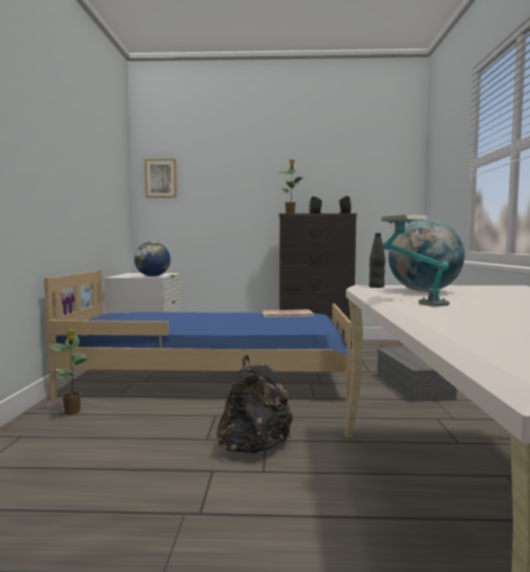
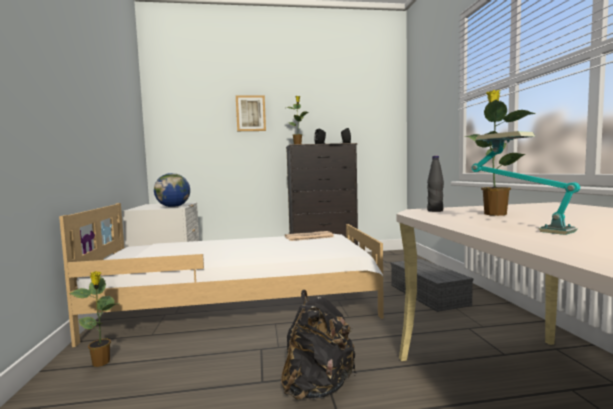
camera: 10 degrees left, 0 degrees up
blue bed [44,270,351,403] -> white bed [59,203,384,347]
picture [144,159,177,198] -> picture moved to [236,95,266,131]
globe [388,220,465,292] -> potted plant [465,90,537,216]

